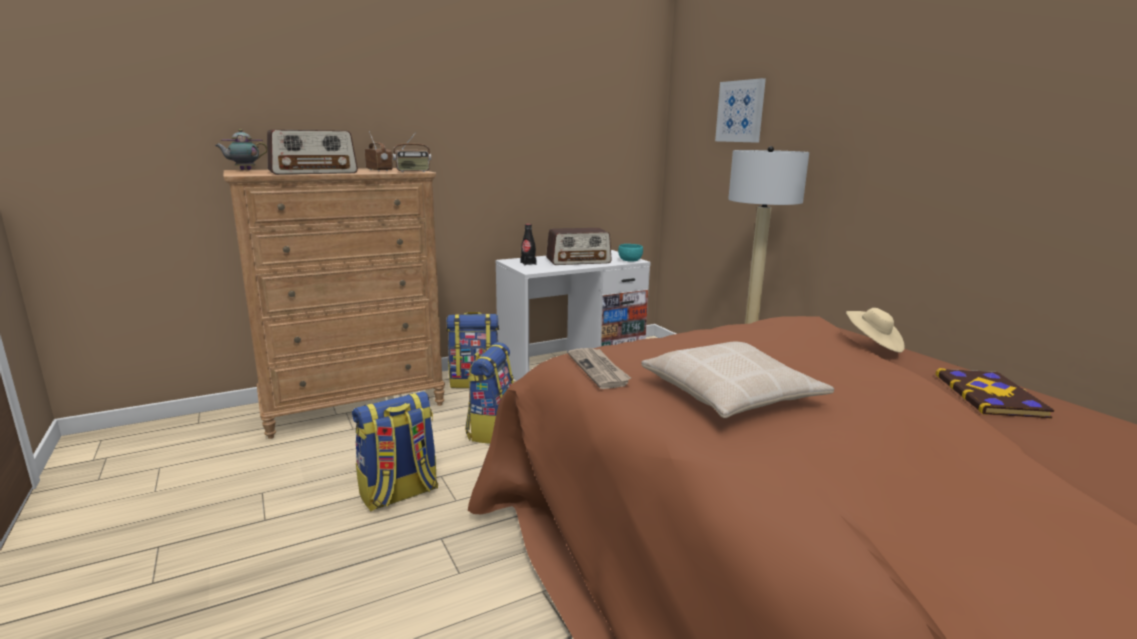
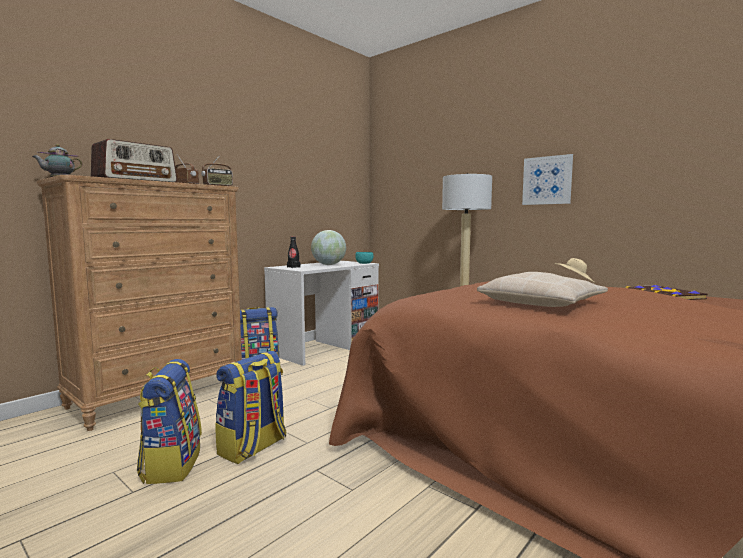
camera: 20 degrees left, 10 degrees down
backpack [465,342,514,444] -> backpack moved to [137,359,202,484]
radio [546,228,612,265] -> globe [311,230,346,265]
newspaper [568,348,631,389] -> none
picture [715,78,766,143] -> picture moved to [522,154,573,205]

